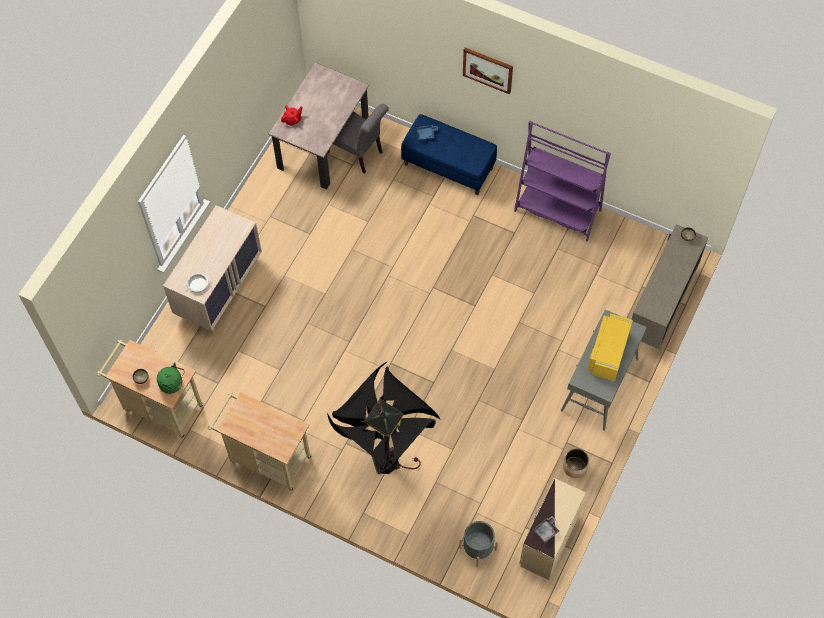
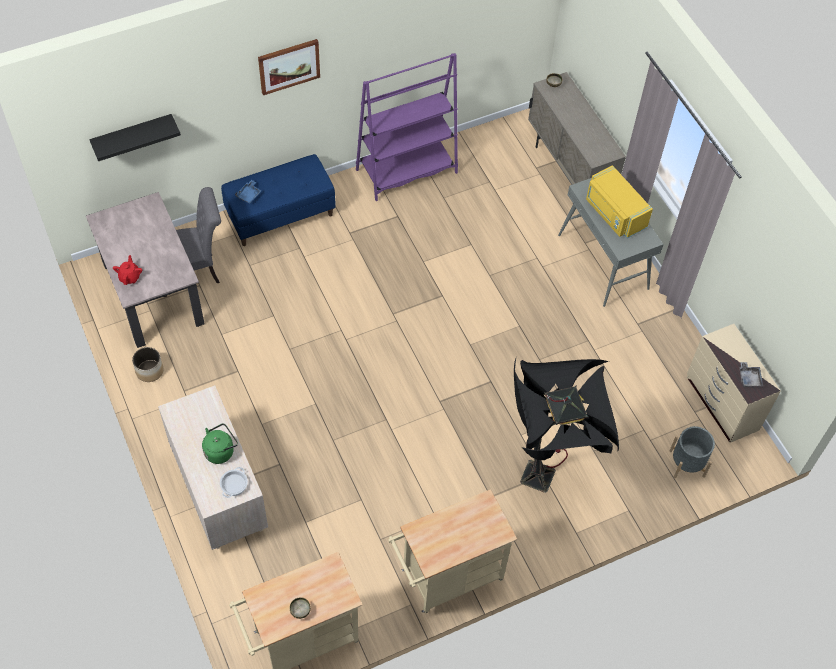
camera: 55 degrees left, 5 degrees down
green kettle [157,362,185,394] -> green kettle moved to [202,423,238,464]
planter [563,448,589,478] -> planter moved to [132,347,163,382]
none -> black shelf [89,114,181,161]

